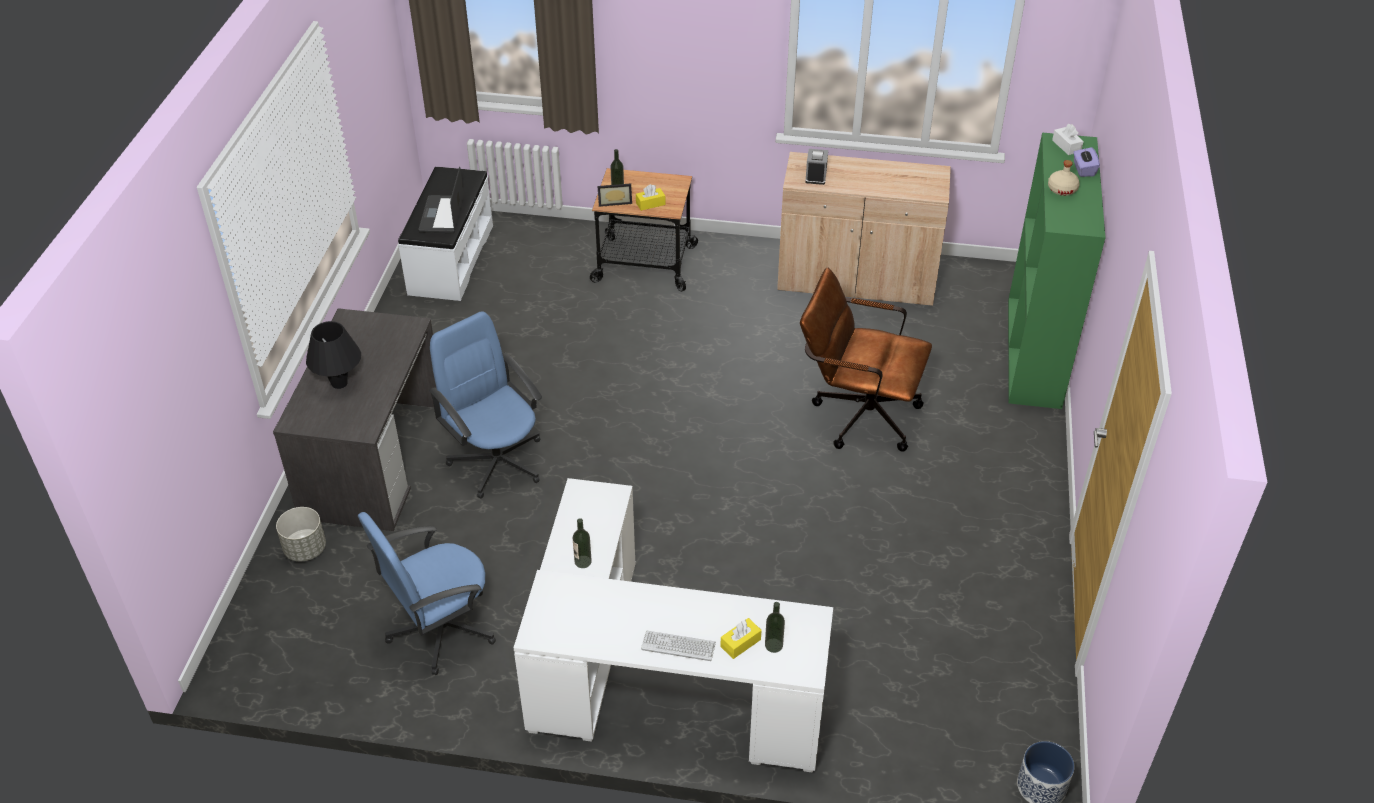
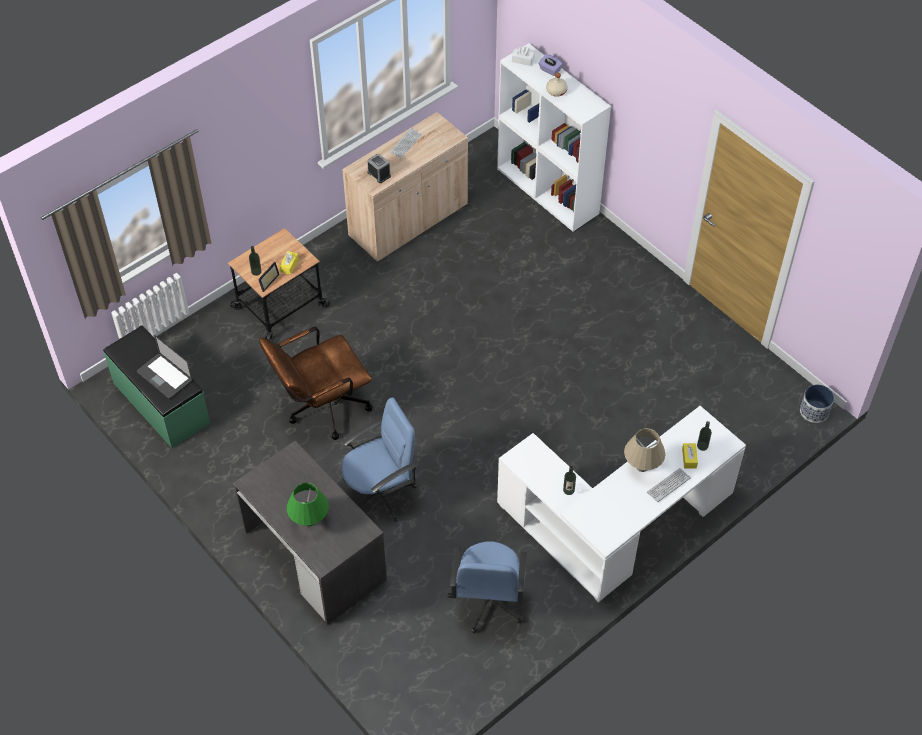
camera: 50 degrees left, 10 degrees up
grey planter [276,507,326,561] -> none
black table lamp [306,321,361,389] -> green table lamp [287,483,329,526]
white bench [398,167,493,301] -> green bench [103,326,210,448]
blue office chair [429,311,542,499] -> blue office chair turned 150 degrees clockwise [341,397,417,522]
brown office chair [800,268,932,452] -> brown office chair moved to [259,327,372,440]
green bookcase [1008,132,1106,409] -> white bookcase [497,43,611,231]
none -> keyboard [390,128,422,158]
none -> beige table lamp [624,428,665,472]

